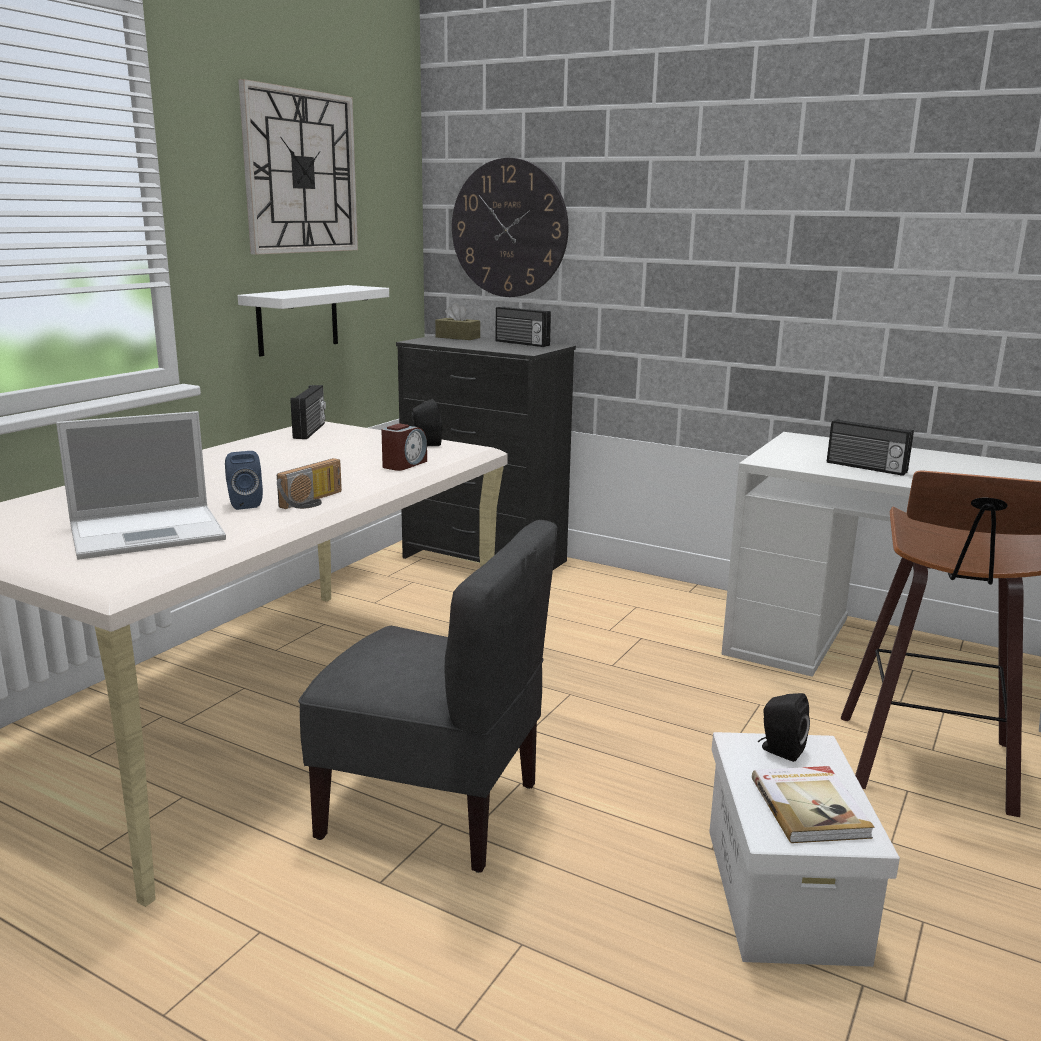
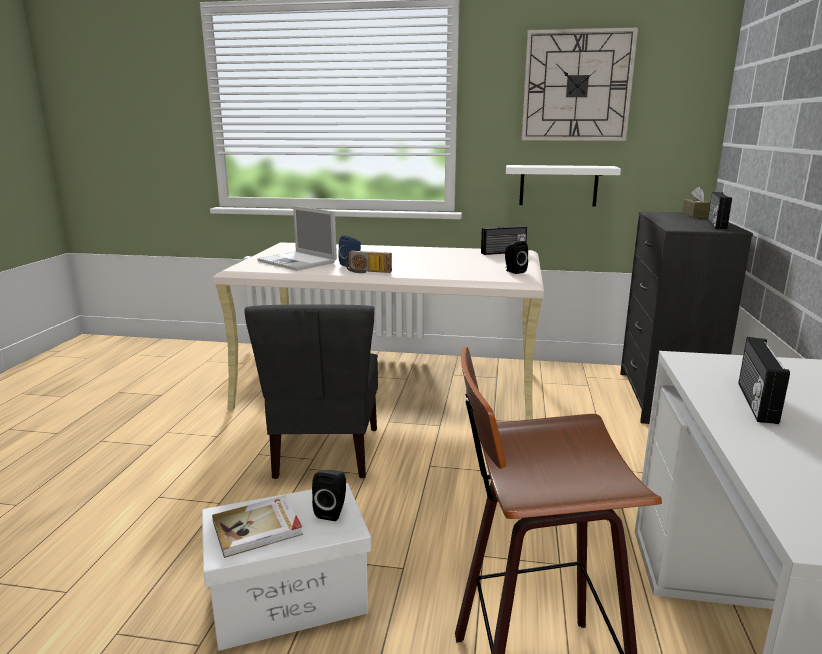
camera: 70 degrees right, 0 degrees up
alarm clock [381,423,427,471] -> none
wall clock [452,158,569,297] -> none

